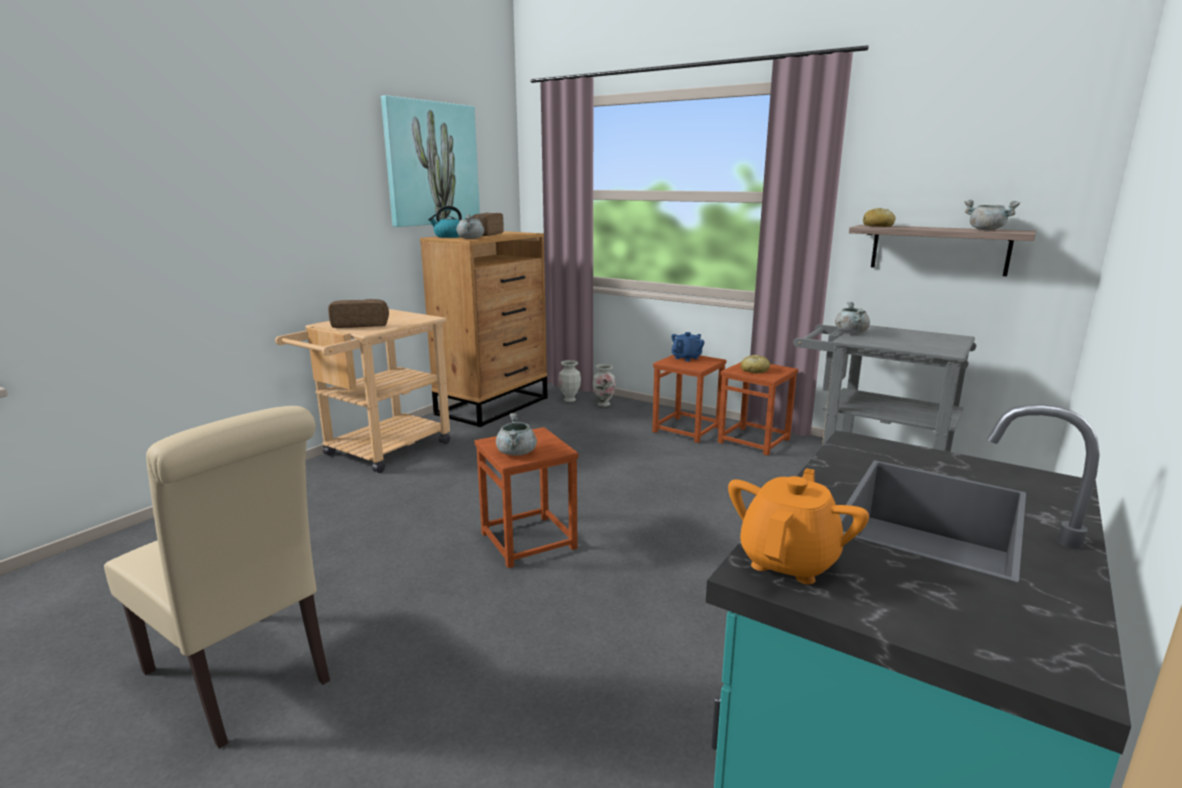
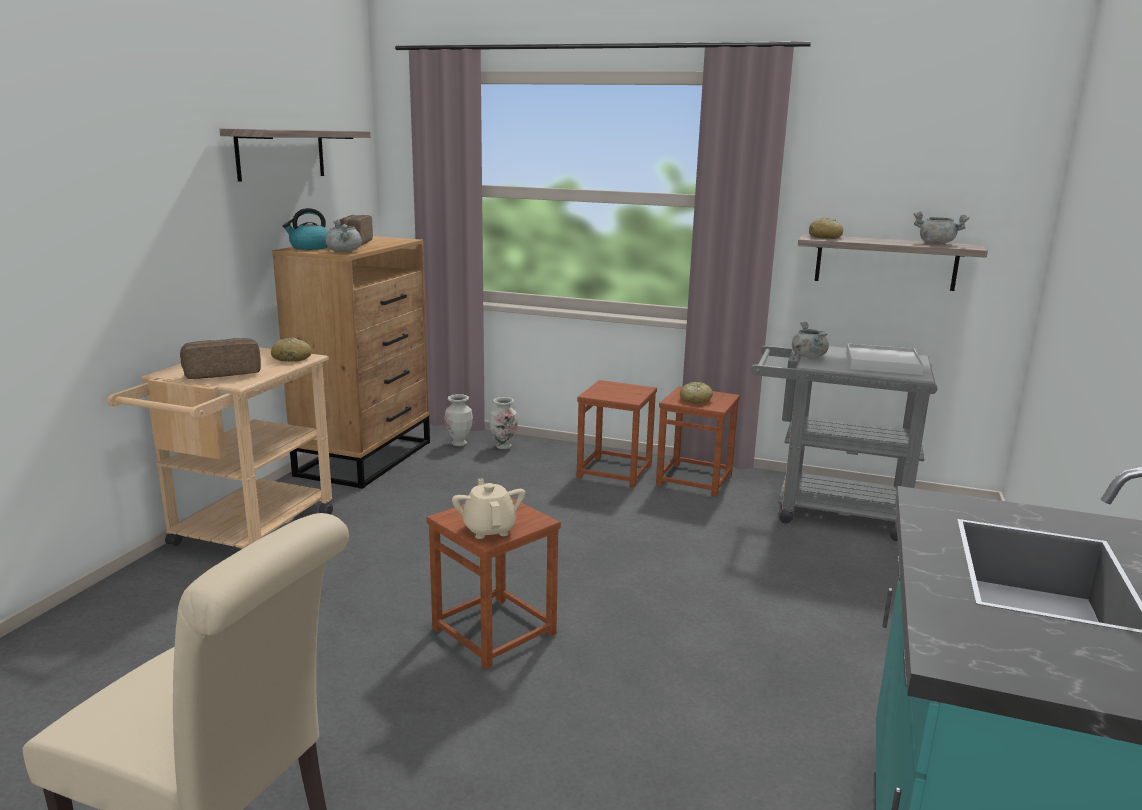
camera: 15 degrees left, 0 degrees up
picture [381,95,480,227] -> shelf [220,129,370,182]
grey cooking pot [496,413,537,455] -> beige teapot [452,479,525,539]
blue teapot [671,332,704,362] -> none
orange teapot [728,468,869,584] -> none
none -> bread [271,338,312,362]
none -> white tray [846,344,924,375]

